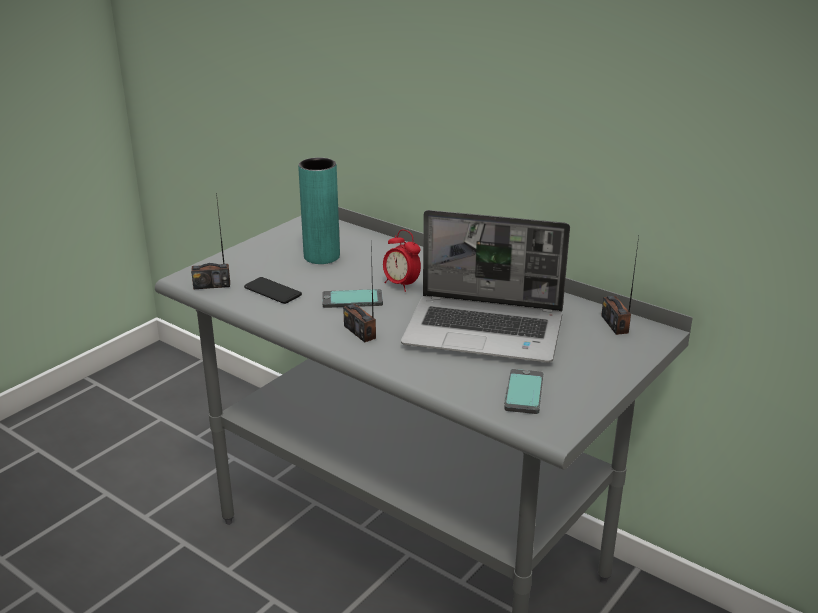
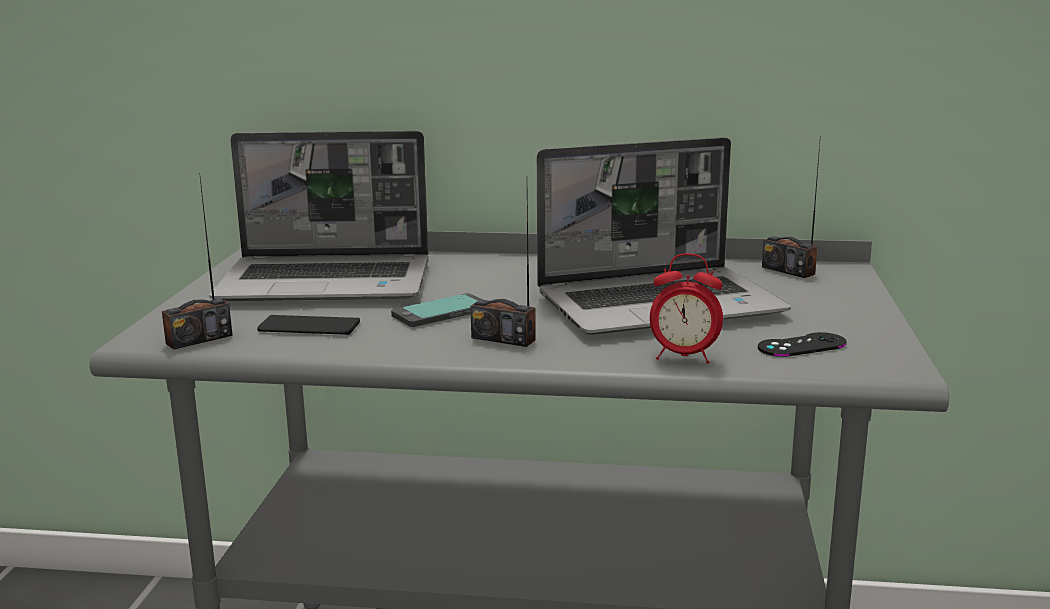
camera: 30 degrees left, 10 degrees down
turquoise vase [298,158,340,264] -> laptop [209,131,428,301]
alarm clock [383,230,421,292] -> alarm clock moved to [650,253,723,364]
phone [504,369,543,414] -> black game controller [758,332,847,357]

